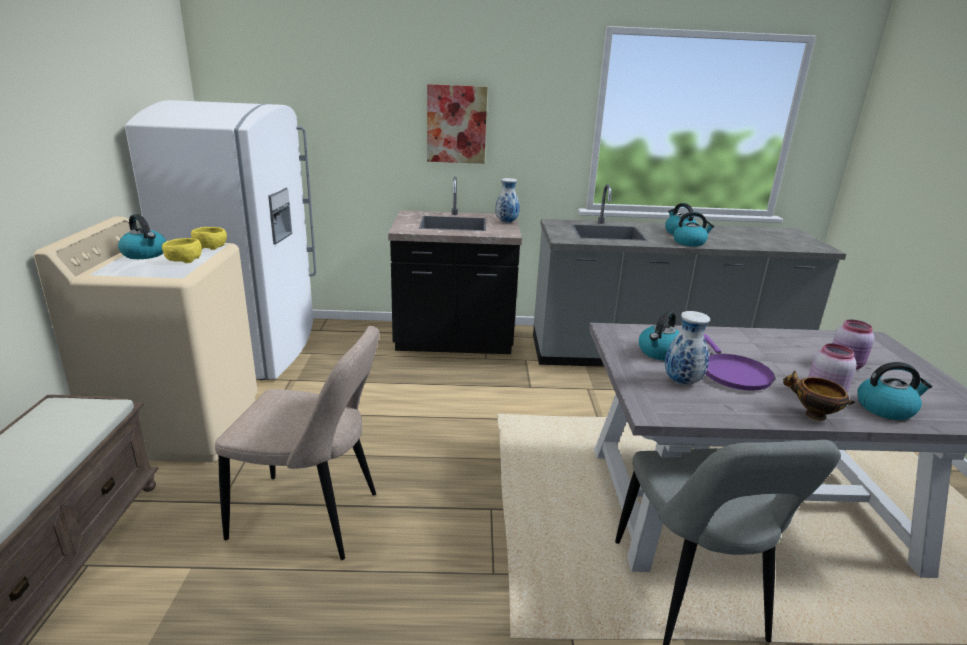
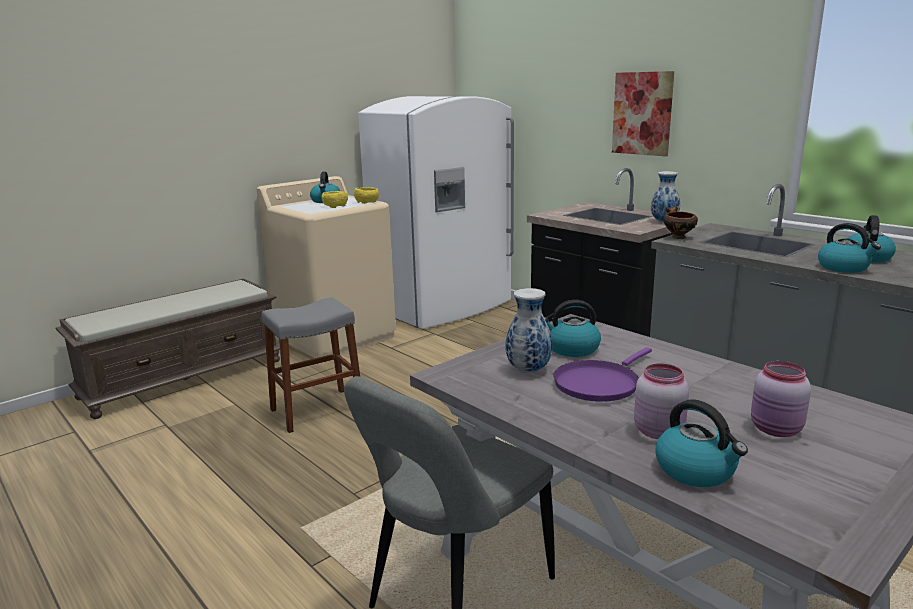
camera: 50 degrees right, 5 degrees down
beige chair [215,326,379,560] -> grey stool [262,298,360,433]
bowl [783,371,855,421] -> bowl moved to [663,206,698,239]

